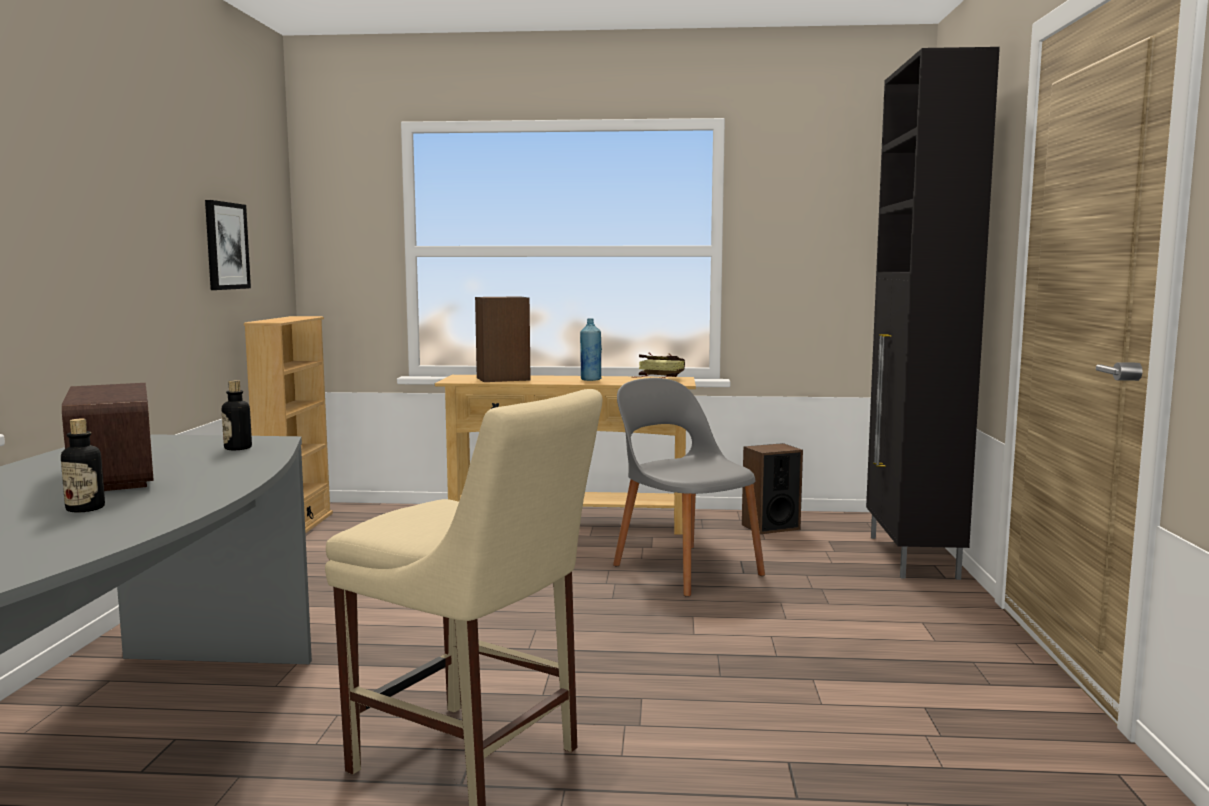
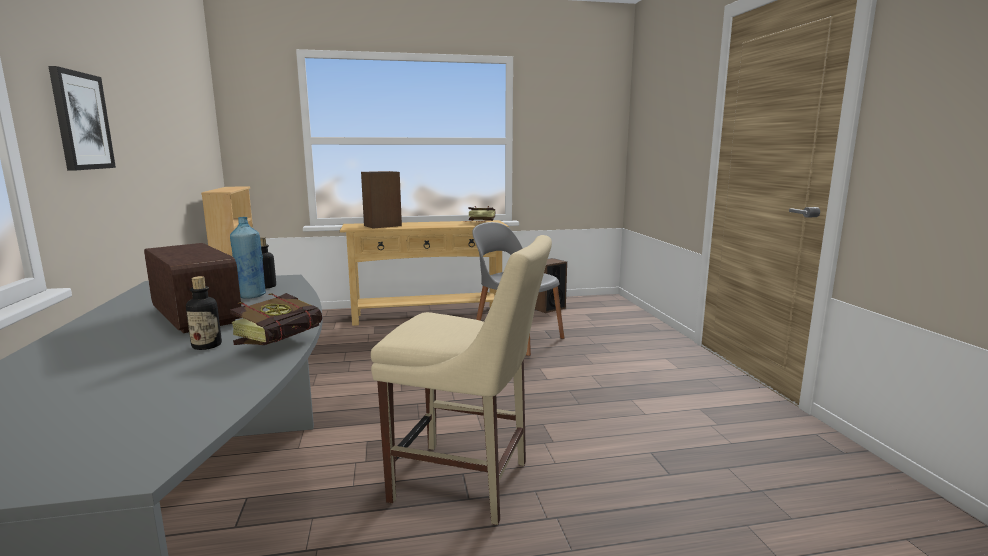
camera: 15 degrees left, 5 degrees up
picture [205,200,251,290] -> picture moved to [49,66,116,171]
blue bottle [580,318,602,381] -> blue bottle moved to [230,217,266,299]
black cabinet [866,47,1000,580] -> none
none -> book [230,293,322,345]

